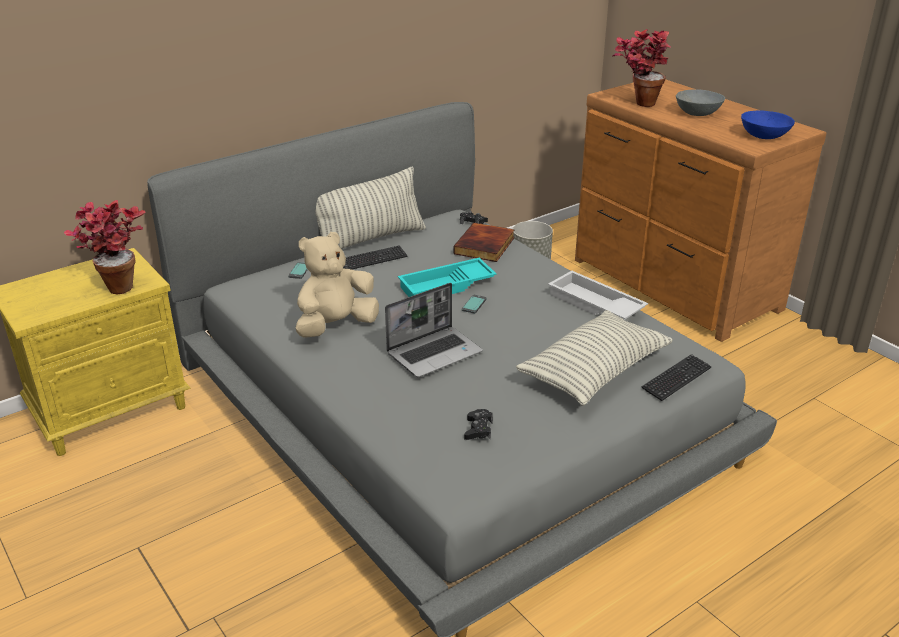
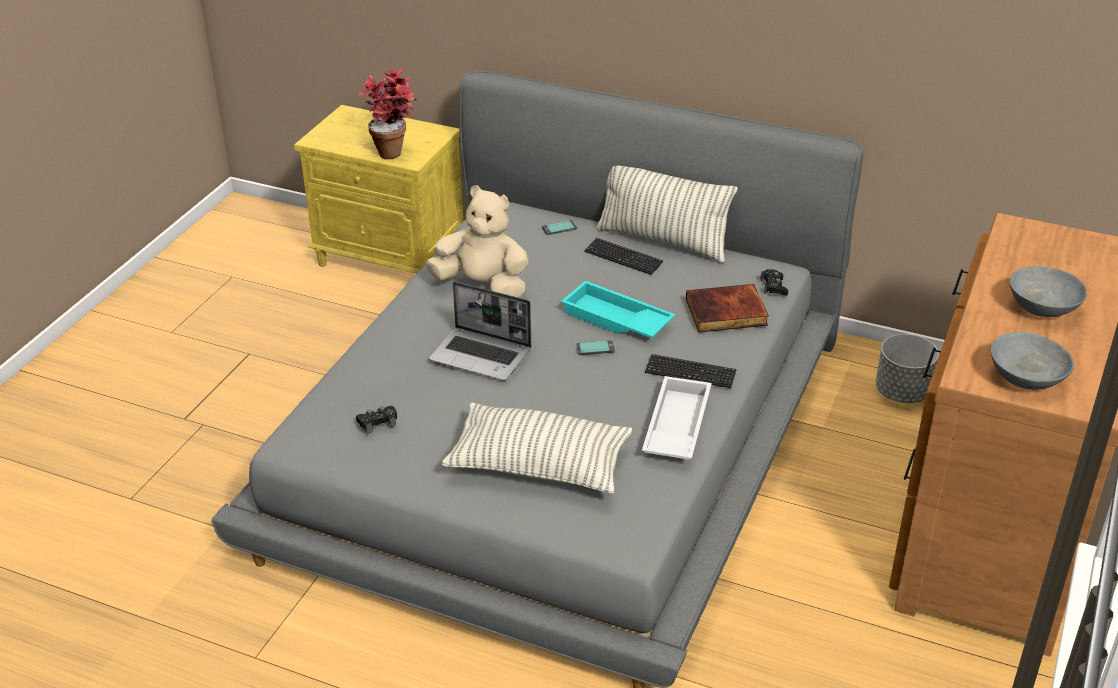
camera: 60 degrees right, 5 degrees up
potted plant [612,29,671,107] -> none
keyboard [641,354,711,401] -> keyboard moved to [645,354,737,388]
blue bowl [741,110,795,139] -> grey bowl [991,332,1074,390]

